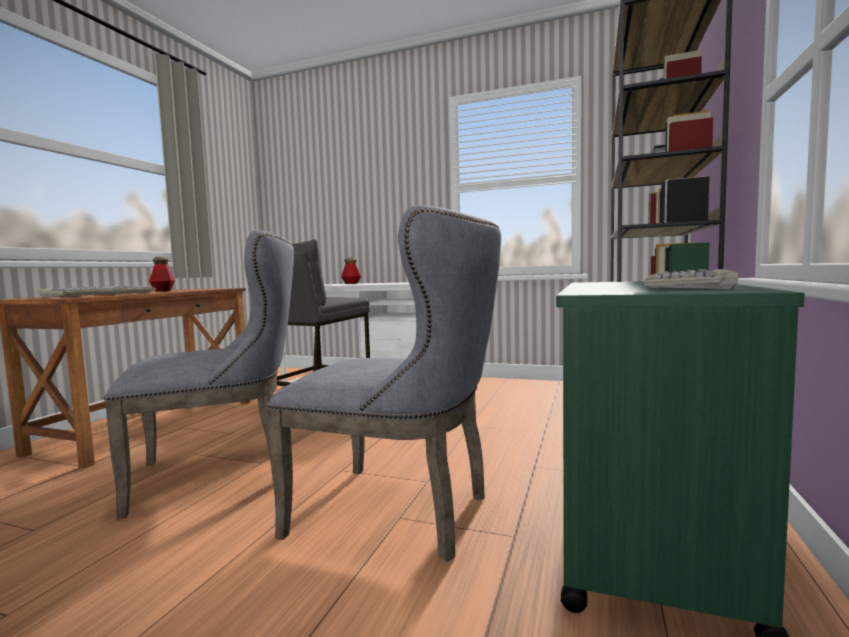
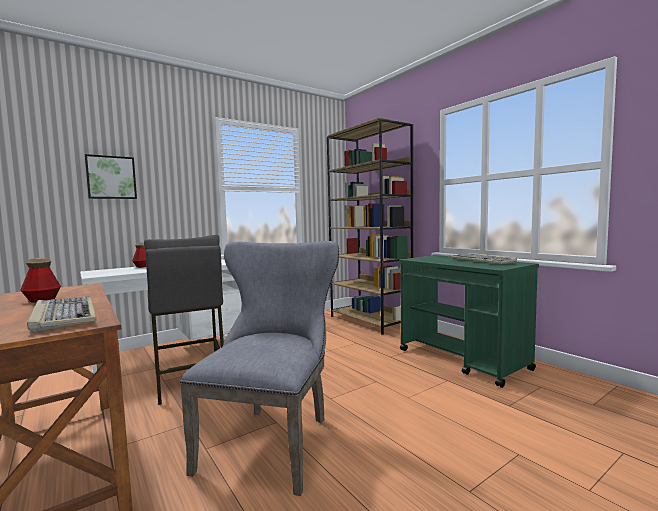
camera: 55 degrees left, 0 degrees up
grey chair [267,205,501,562] -> none
none -> picture [85,154,137,199]

